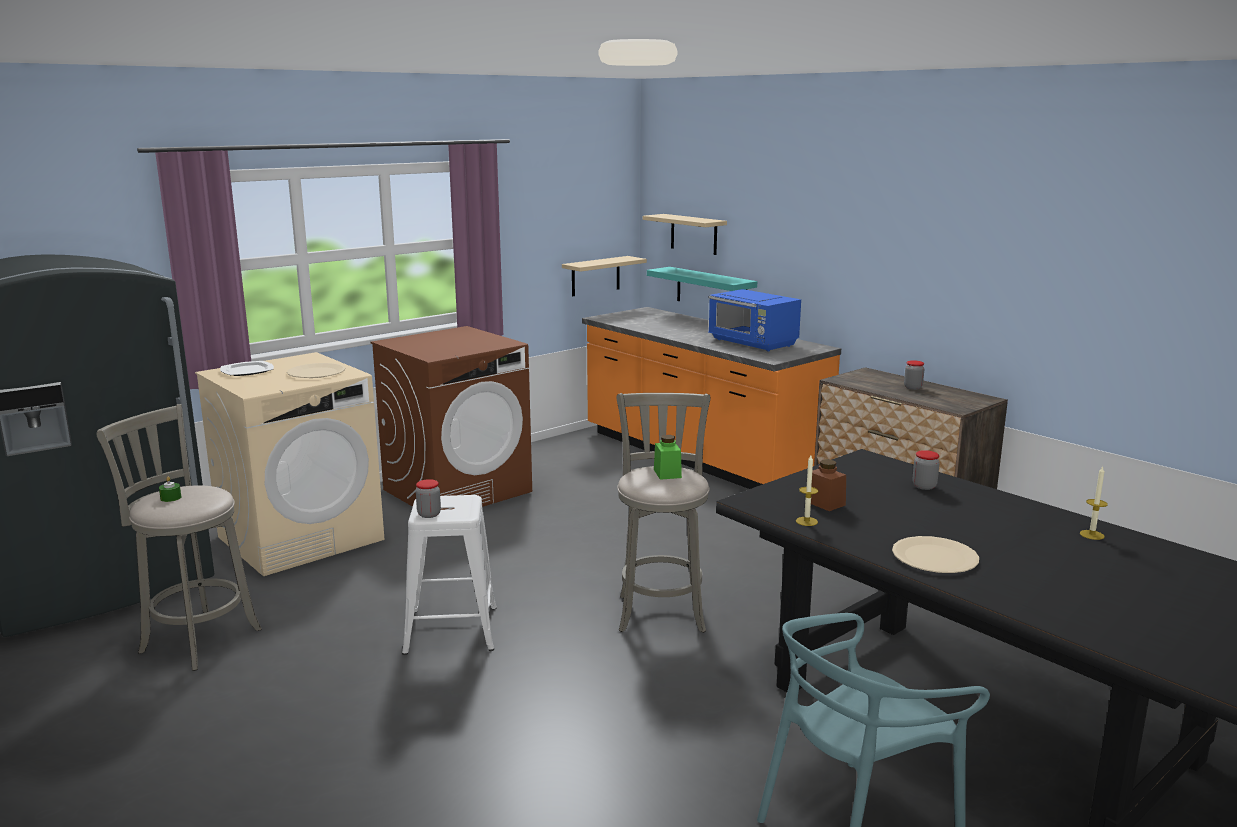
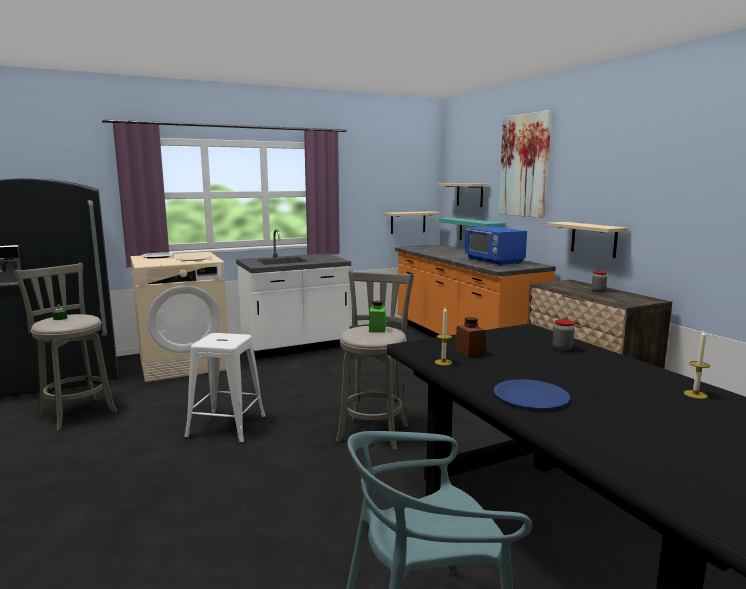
camera: 15 degrees right, 5 degrees down
brown washing machine [371,326,532,510] -> white counter [236,229,351,359]
jar [416,479,441,518] -> none
beige plate [892,536,979,573] -> blue plate [494,379,570,409]
none -> picture [498,110,552,218]
none -> beige shelf [547,222,628,258]

